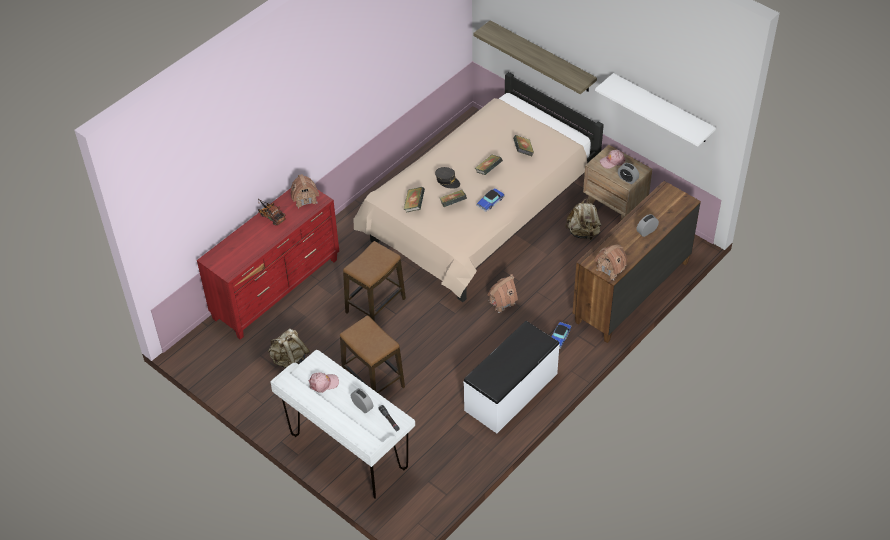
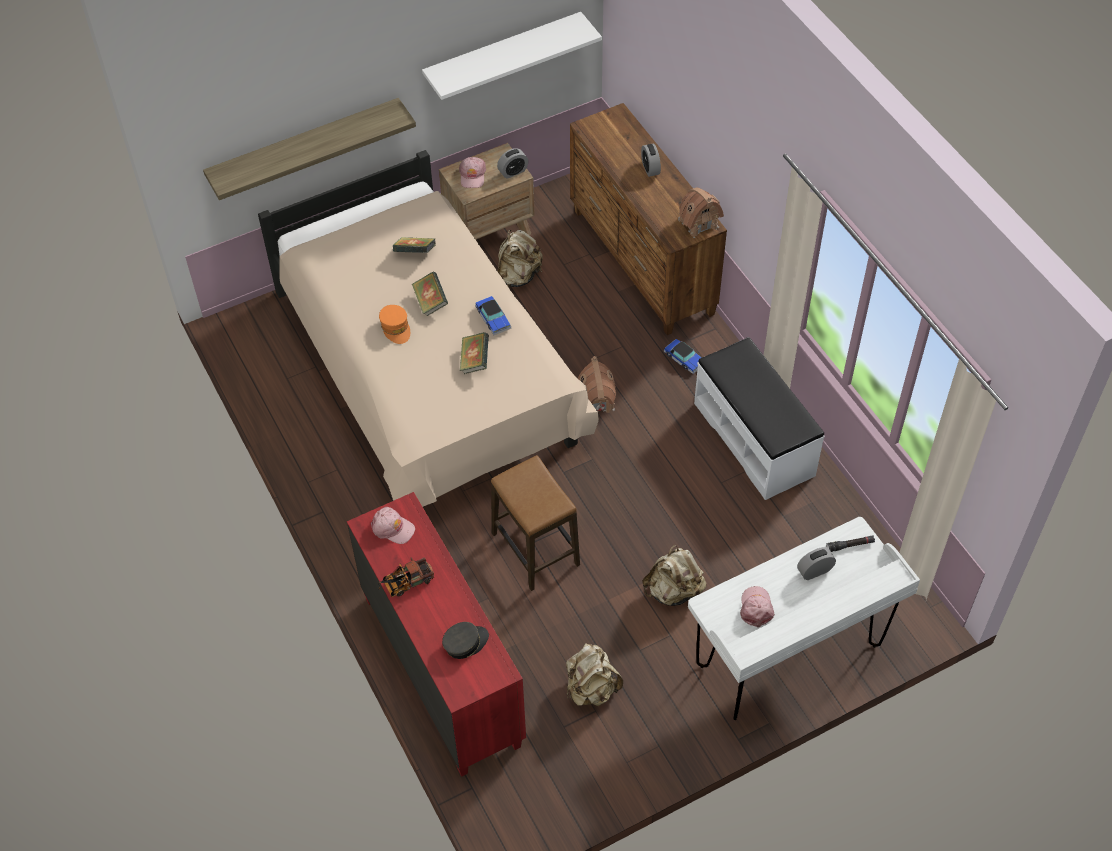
camera: 70 degrees left, 5 degrees up
toy house [291,174,319,208] -> pink cap [371,507,415,544]
stool [340,315,405,393] -> beige backpack [642,545,707,606]
book [404,187,425,213] -> none
grey cap [435,167,460,189] -> grey cap moved to [442,622,489,659]
none -> orange cap [379,305,410,344]

